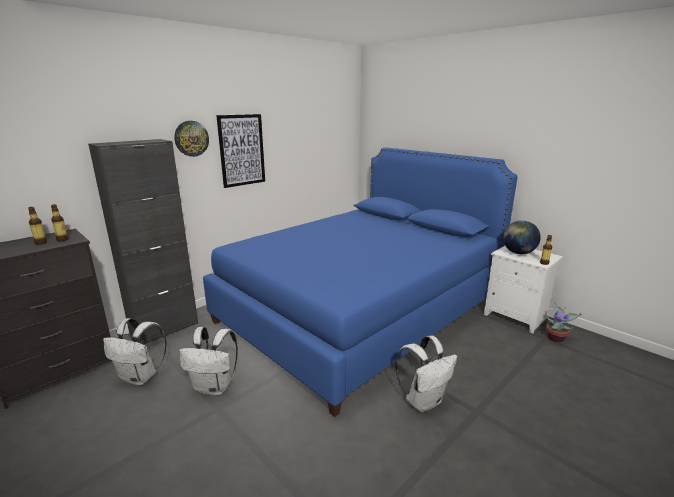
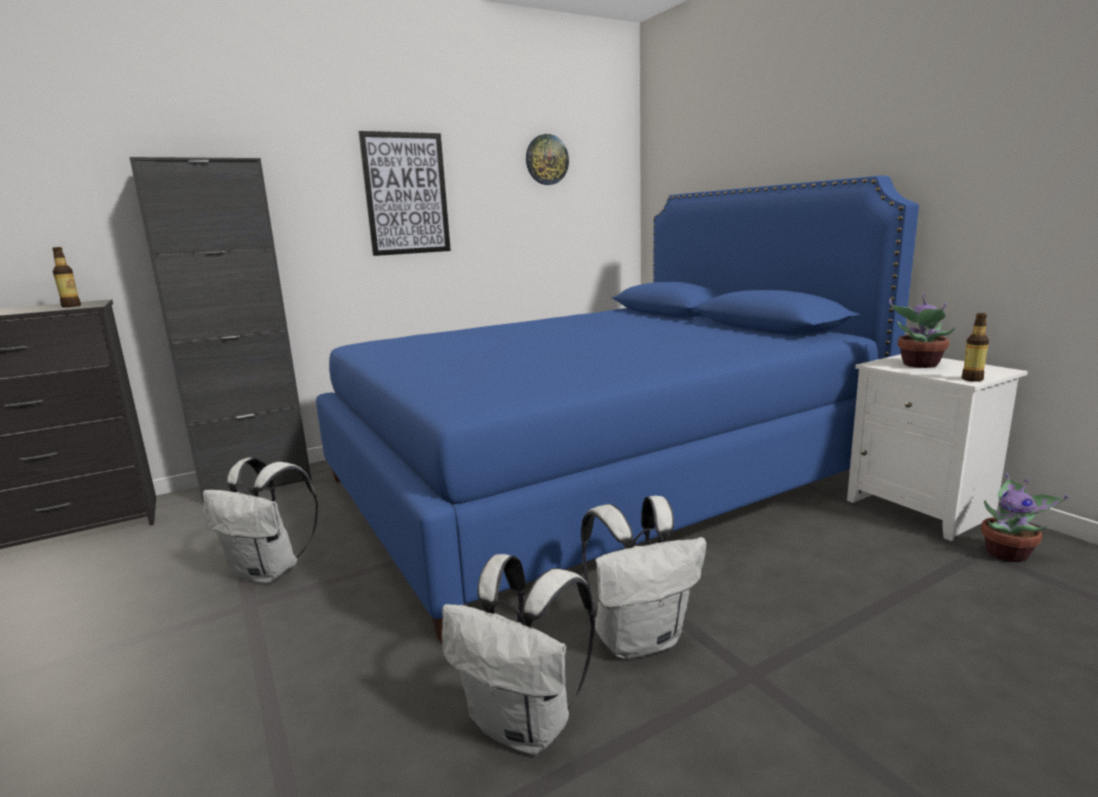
camera: 15 degrees right, 5 degrees down
bottle [28,207,47,245] -> none
white backpack [103,318,167,385] -> white backpack moved to [442,554,595,755]
wall clock [174,121,209,157] -> wall clock moved to [526,134,569,185]
globe [503,221,541,254] -> potted plant [889,294,956,368]

